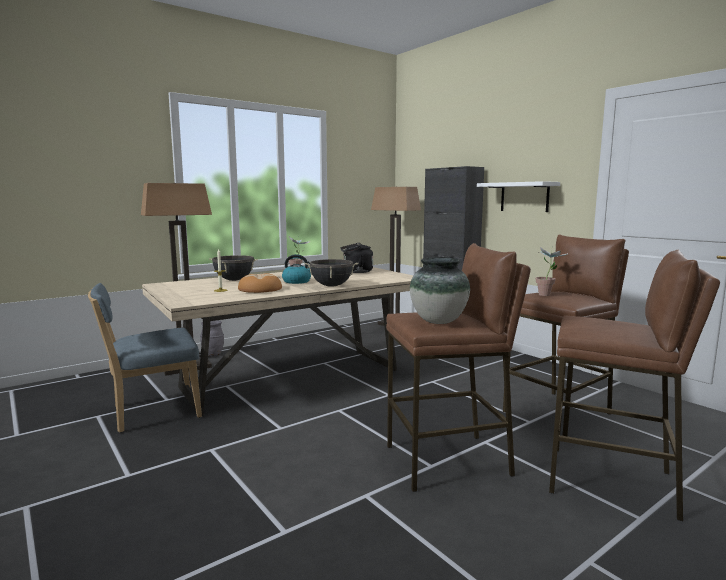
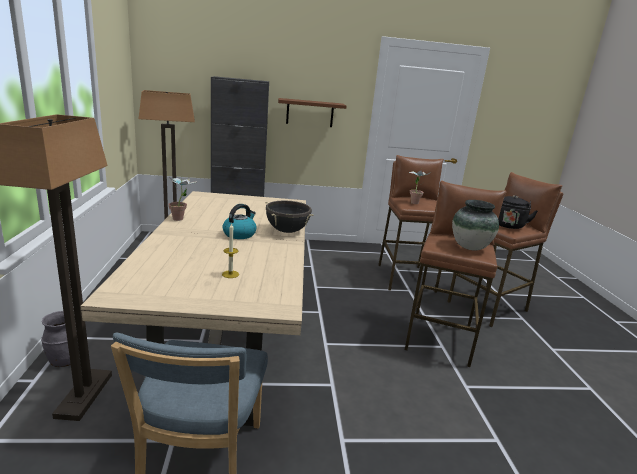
camera: 60 degrees left, 10 degrees up
black cooking pot [209,255,258,281] -> none
bread [238,273,282,293] -> none
black kettle [341,243,373,273] -> black kettle moved to [498,195,538,229]
white shelf [477,181,560,212] -> brown shelf [278,98,347,127]

